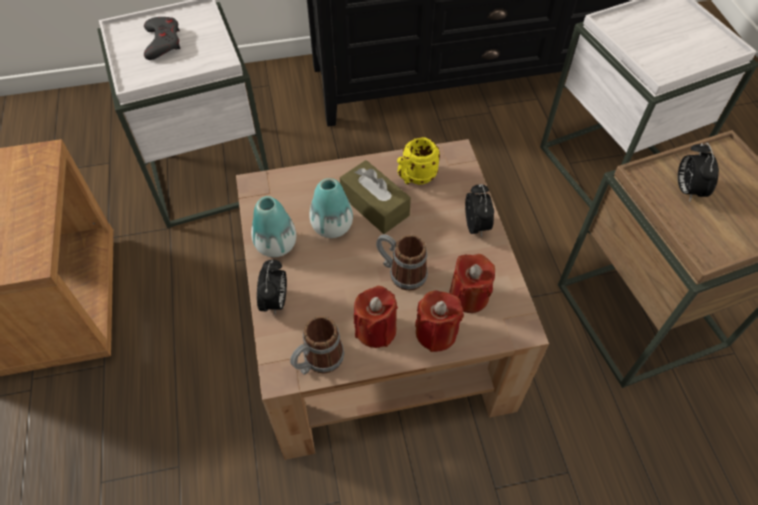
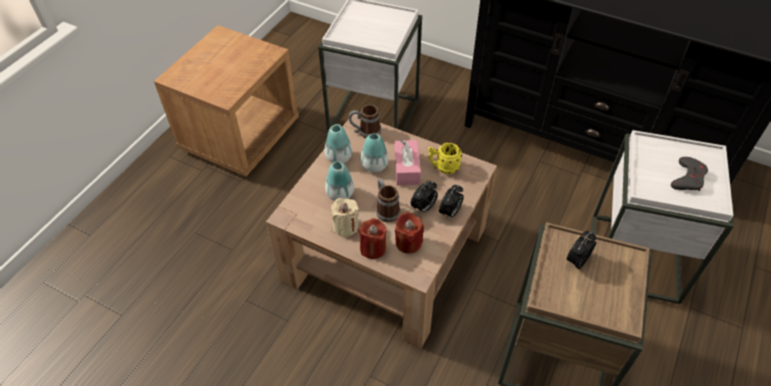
camera: 40 degrees right, 5 degrees down
grey game controller [144,17,180,60] -> grey game controller moved to [671,157,708,191]
alarm clock [257,260,287,314] -> alarm clock moved to [411,181,438,213]
mug [290,316,345,375] -> mug moved to [349,105,381,138]
brown tissue box [340,160,411,234] -> pink tissue box [394,140,421,186]
red candle [354,286,398,348] -> beige candle [331,198,359,238]
none -> vase [325,161,354,201]

